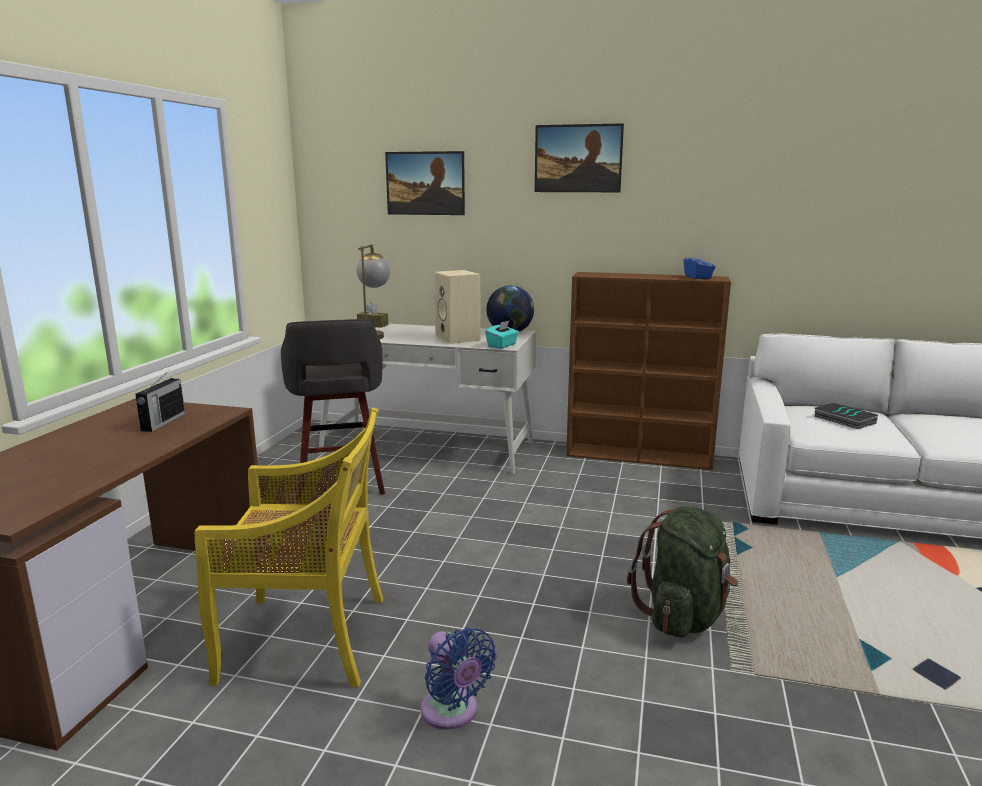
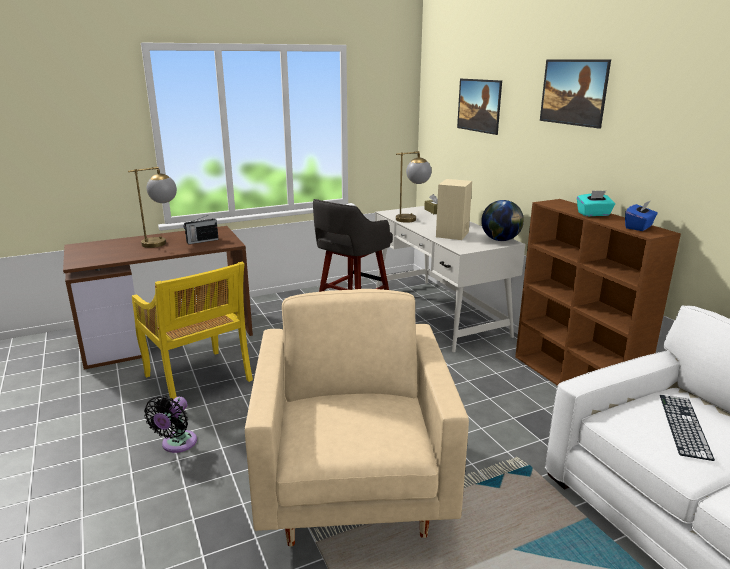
camera: 50 degrees right, 5 degrees up
blue fan [421,627,497,730] -> black fan [144,396,197,453]
turquoise tissue box [485,320,519,349] -> turquoise tissue box moved to [577,191,615,216]
green backpack [627,506,738,637] -> beige armchair [245,289,469,547]
book [814,403,878,429] -> keyboard [660,395,715,461]
none -> table lamp [128,167,177,248]

